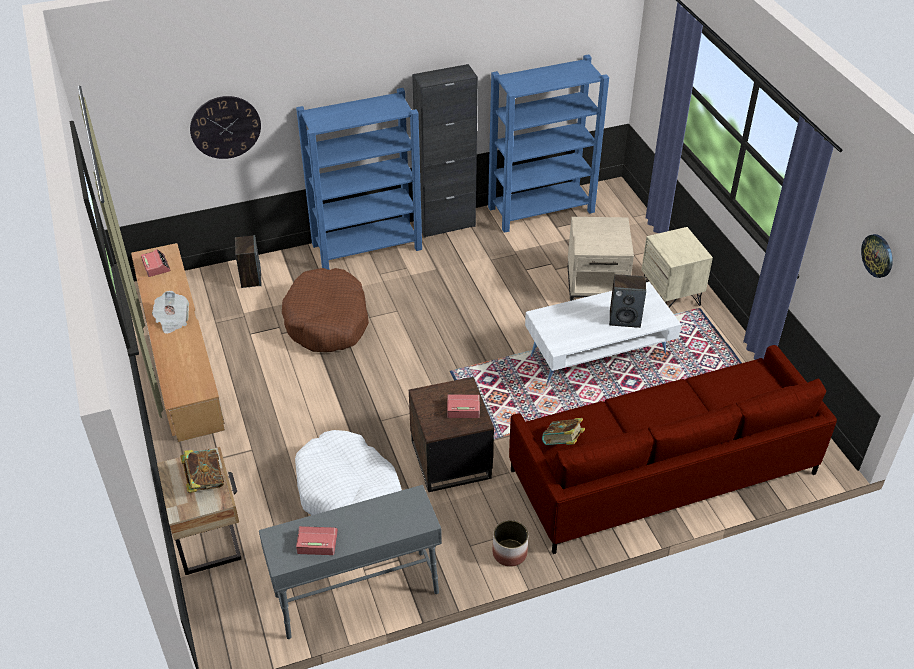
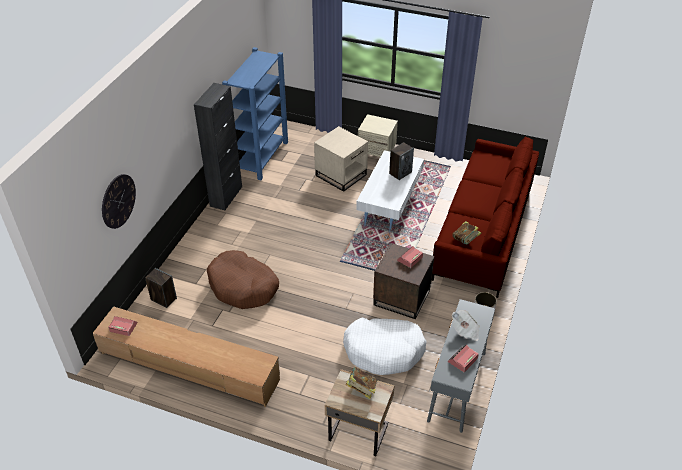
camera: 50 degrees left, 0 degrees up
newspaper [152,291,189,334] -> newspaper moved to [452,310,480,341]
blue bookcase [296,88,422,270] -> none
wall clock [861,234,893,278] -> none

